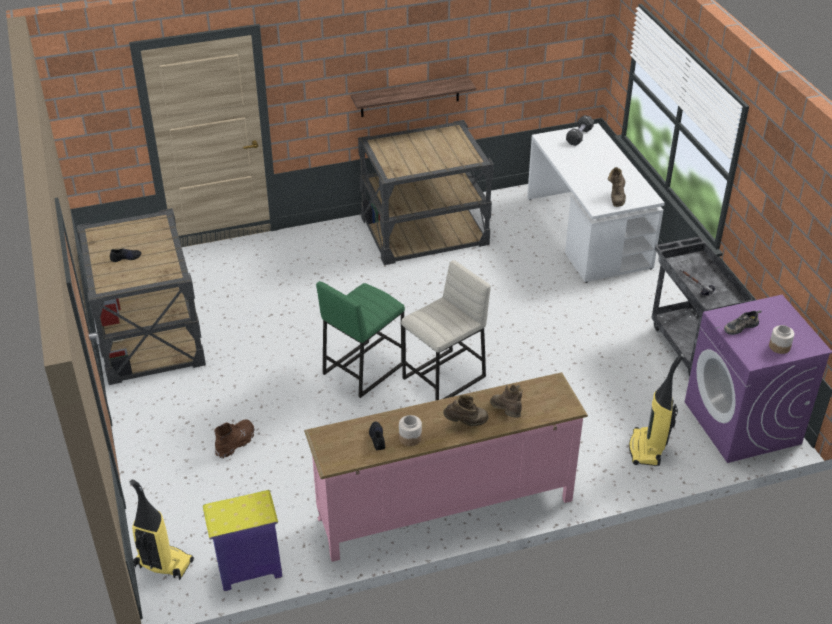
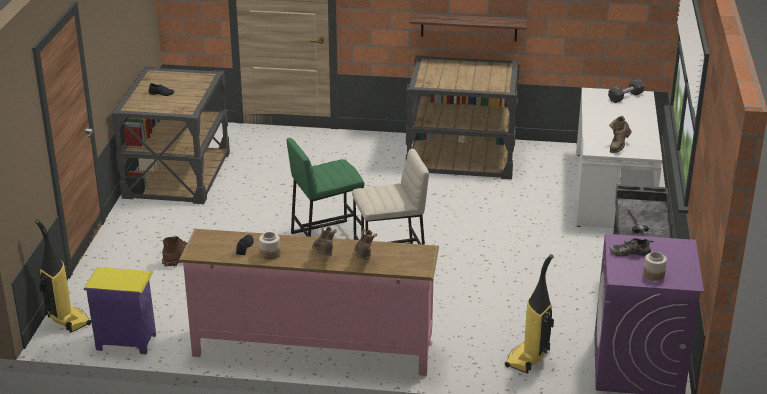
camera: 25 degrees right, 10 degrees down
brown boot [443,395,488,426] -> brown boot turned 120 degrees counterclockwise [312,226,337,256]

